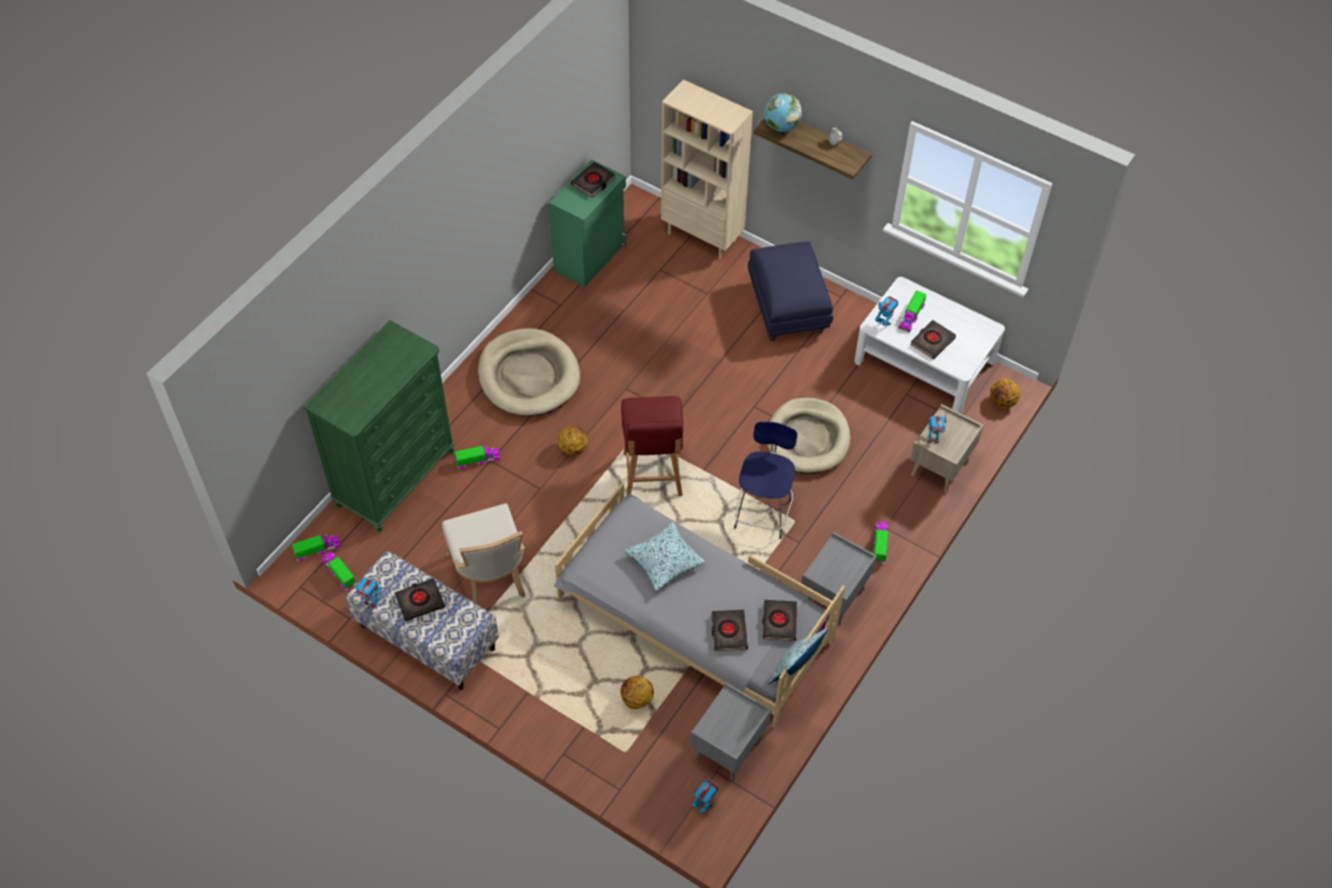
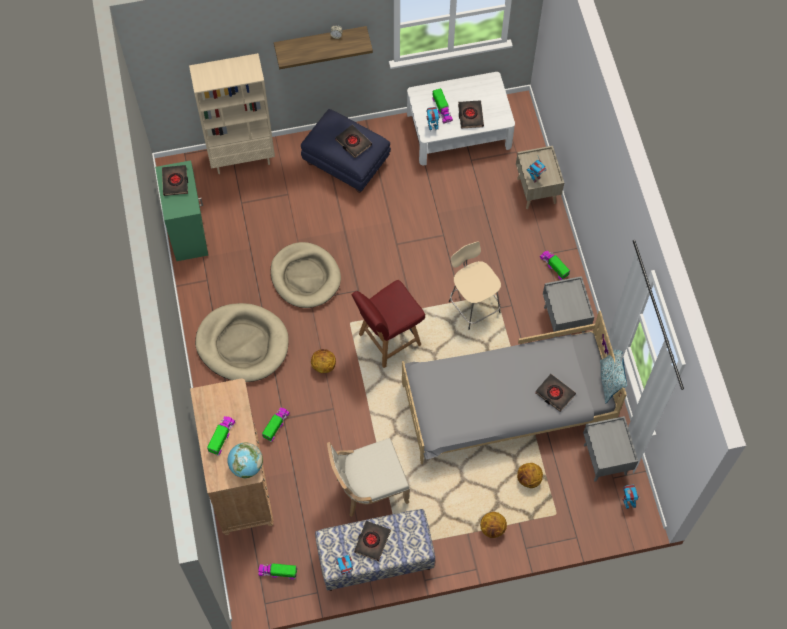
camera: 45 degrees left, 10 degrees up
toy truck [292,534,341,561] -> toy truck moved to [207,416,235,456]
green dresser [303,320,454,533] -> brown dresser [190,378,273,535]
beige chair [442,503,526,605] -> beige chair turned 135 degrees clockwise [327,438,410,517]
red chair [621,396,683,496] -> red chair turned 105 degrees clockwise [352,280,425,368]
pillow [624,522,705,591] -> none
blue stool [734,422,797,539] -> beige stool [449,242,501,330]
black book [762,600,797,641] -> black book moved to [335,125,372,158]
globe [764,93,802,132] -> globe moved to [227,442,263,479]
beige dog bed [767,397,850,474] -> beige dog bed moved to [270,242,341,308]
basketball [990,379,1020,408] -> basketball moved to [480,512,507,538]

